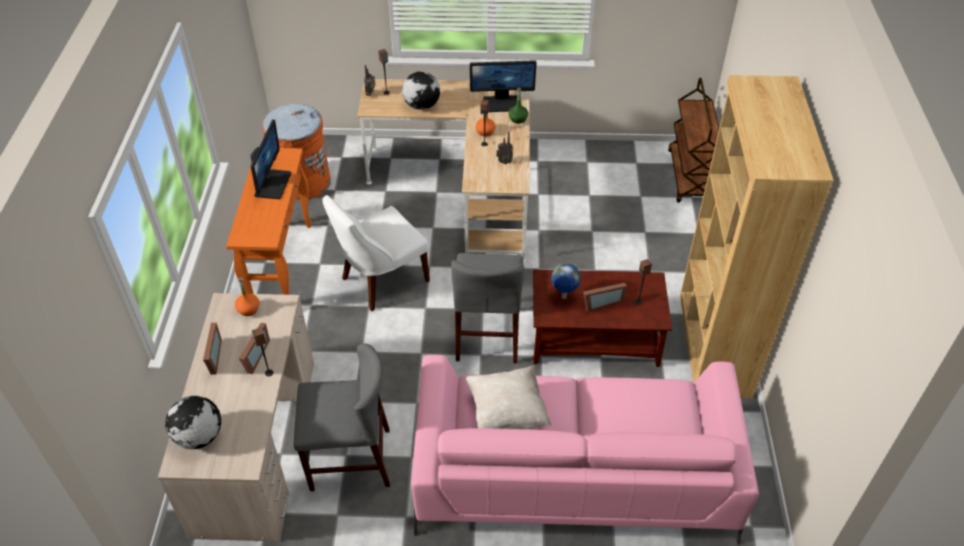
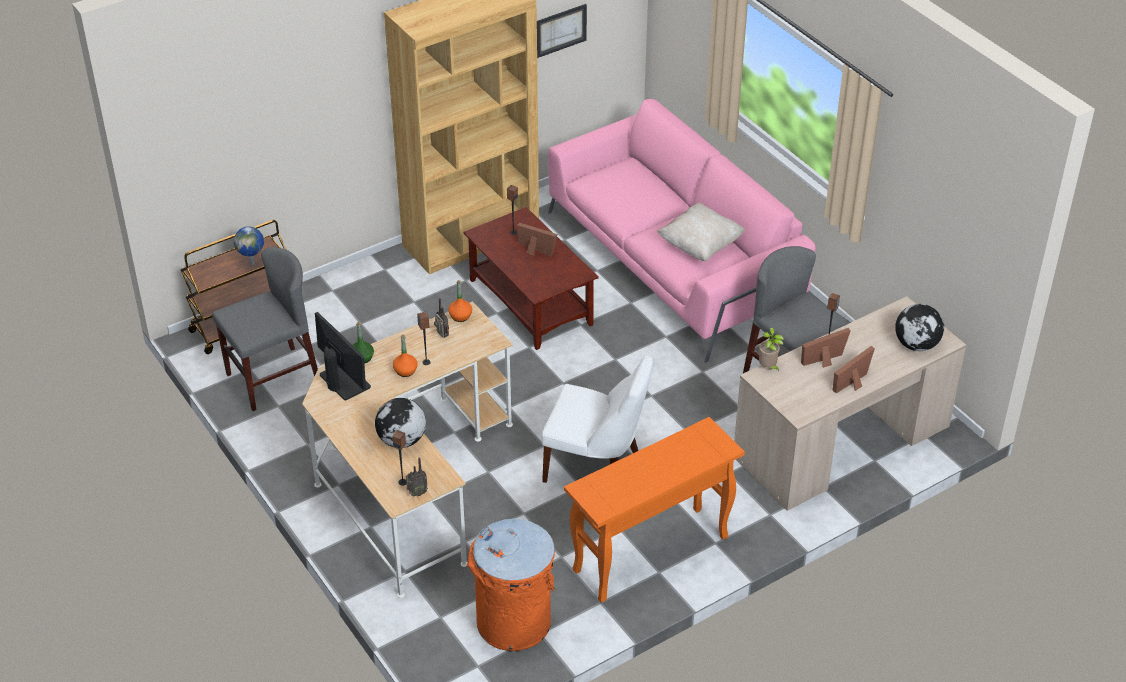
camera: 125 degrees left, 5 degrees down
orange bottle [235,278,259,316] -> orange bottle moved to [448,280,472,322]
monitor [250,120,291,199] -> none
grey chair [451,253,524,363] -> grey chair moved to [212,247,318,411]
globe [551,263,581,299] -> globe moved to [234,226,264,265]
none -> picture [537,4,587,58]
none -> potted plant [759,328,784,371]

